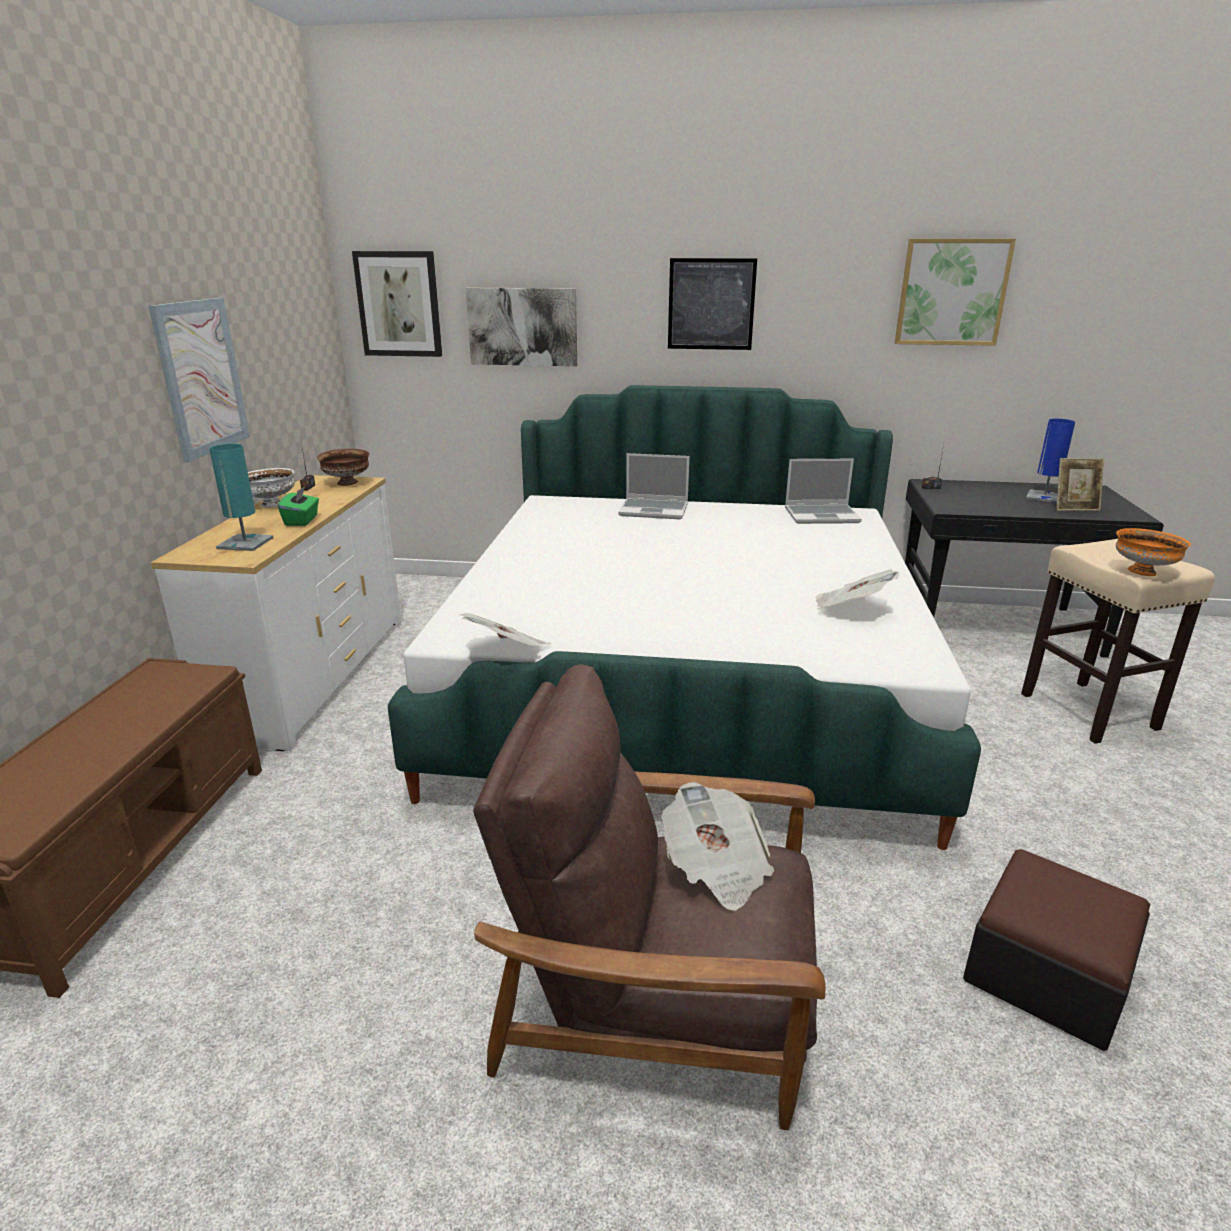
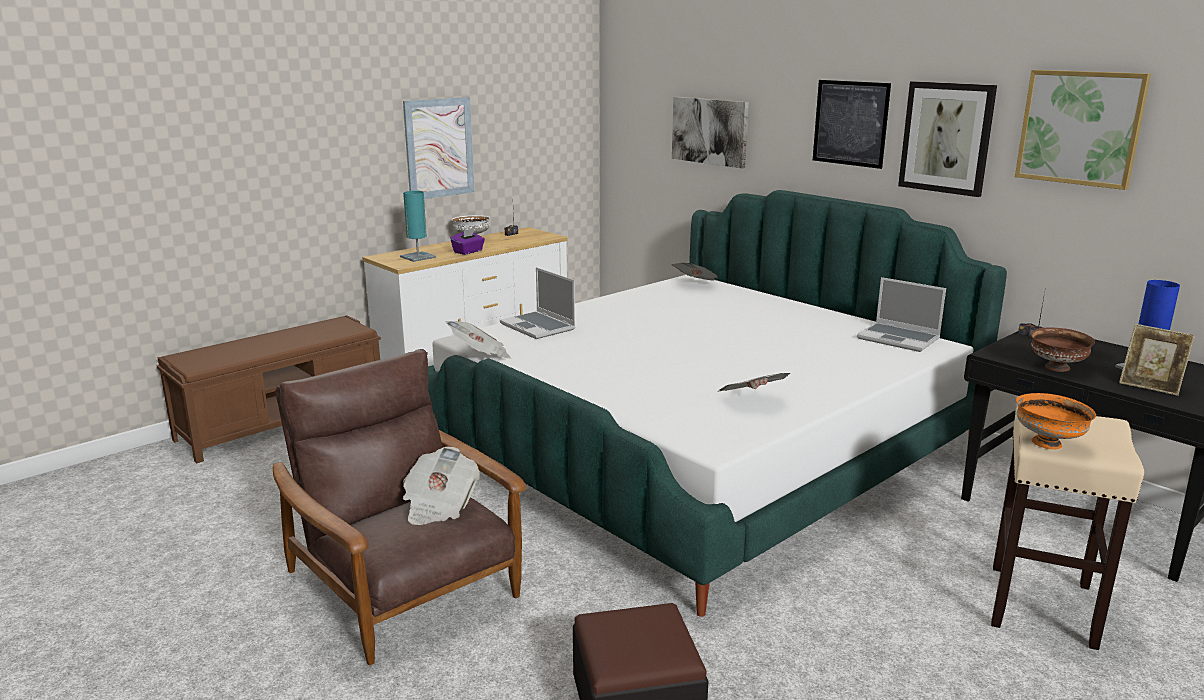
camera: 40 degrees right, 5 degrees down
green tissue box [278,486,319,526] -> purple tissue box [450,228,485,255]
brown bowl [317,449,369,486] -> brown bowl moved to [1031,327,1095,372]
picture [352,251,442,357] -> picture moved to [898,81,997,197]
laptop [618,453,690,519] -> laptop moved to [500,267,576,339]
none -> newspaper [671,263,718,281]

